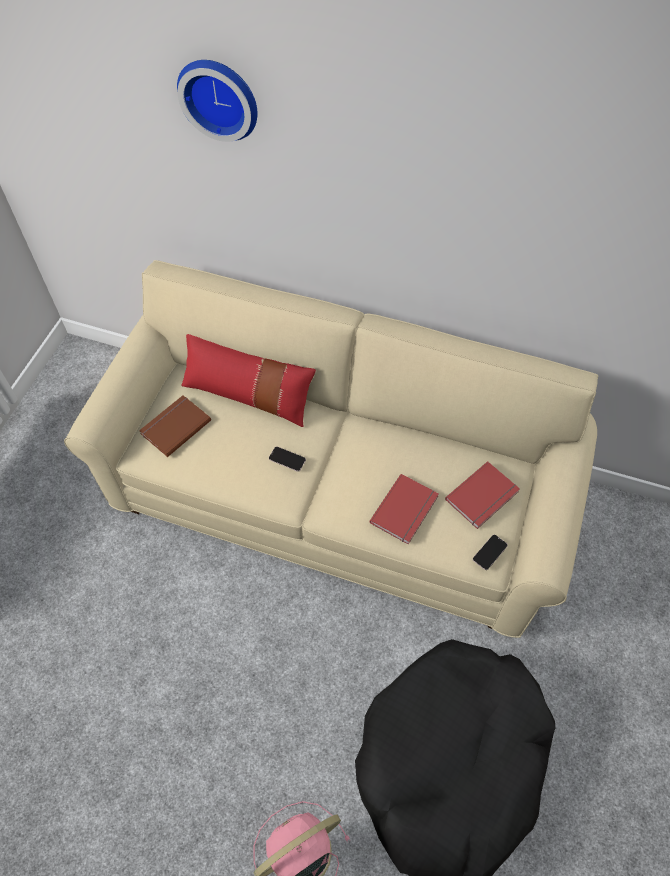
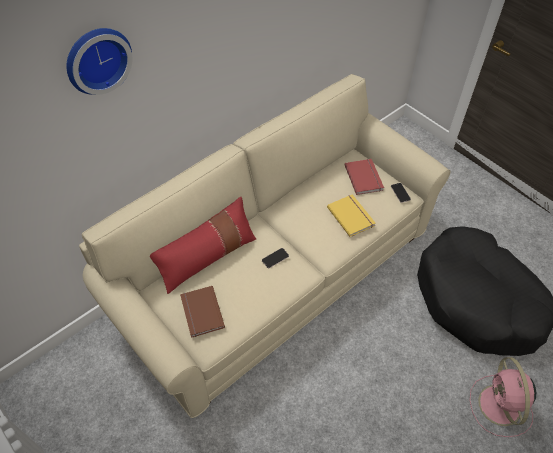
camera: 60 degrees left, 5 degrees down
red book [370,474,439,544] -> yellow book [327,194,376,237]

